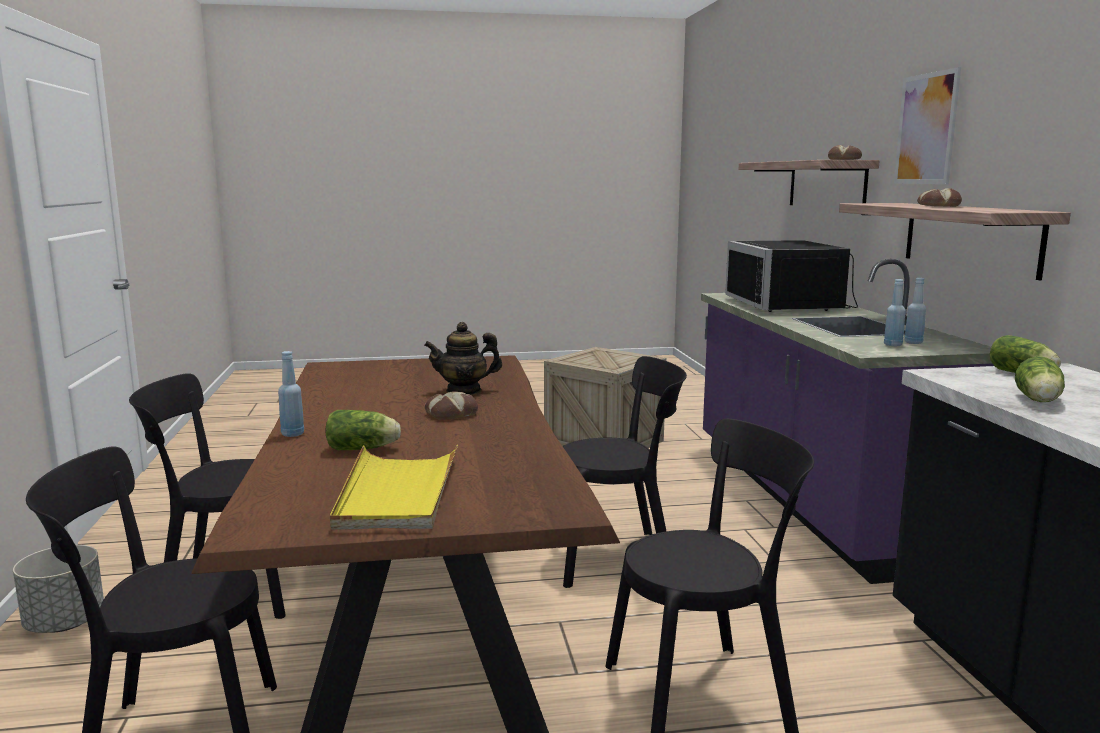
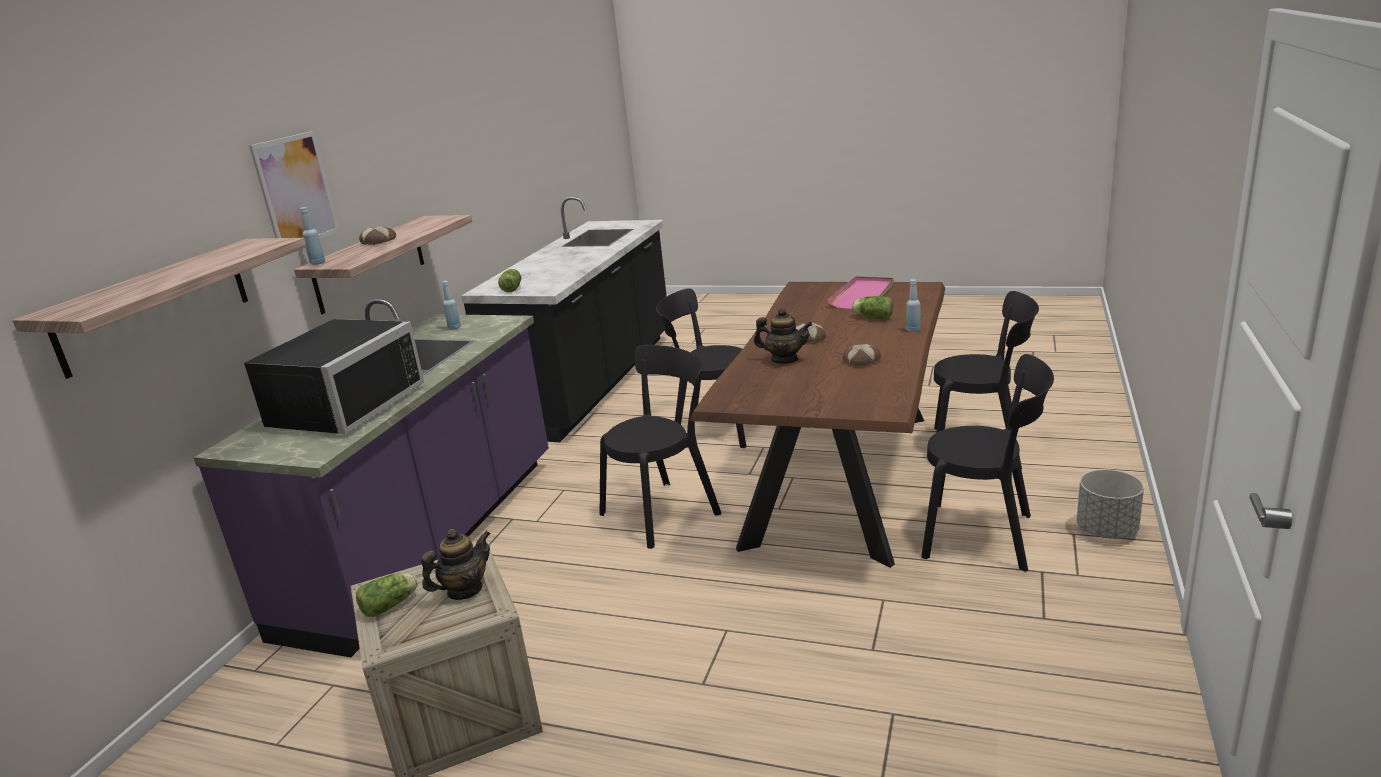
camera: 150 degrees left, 10 degrees up
yellow tray [330,445,458,530] -> pink tray [827,276,894,309]
black chair [563,356,687,588] -> black chair turned 120 degrees clockwise [600,345,722,549]
bread [828,145,862,160] -> bread moved to [842,344,881,366]
blue bottle [884,279,906,346] -> blue bottle moved to [300,207,325,265]
lettuce [1015,356,1065,402] -> lettuce moved to [356,573,418,617]
none -> teapot [421,529,491,600]

